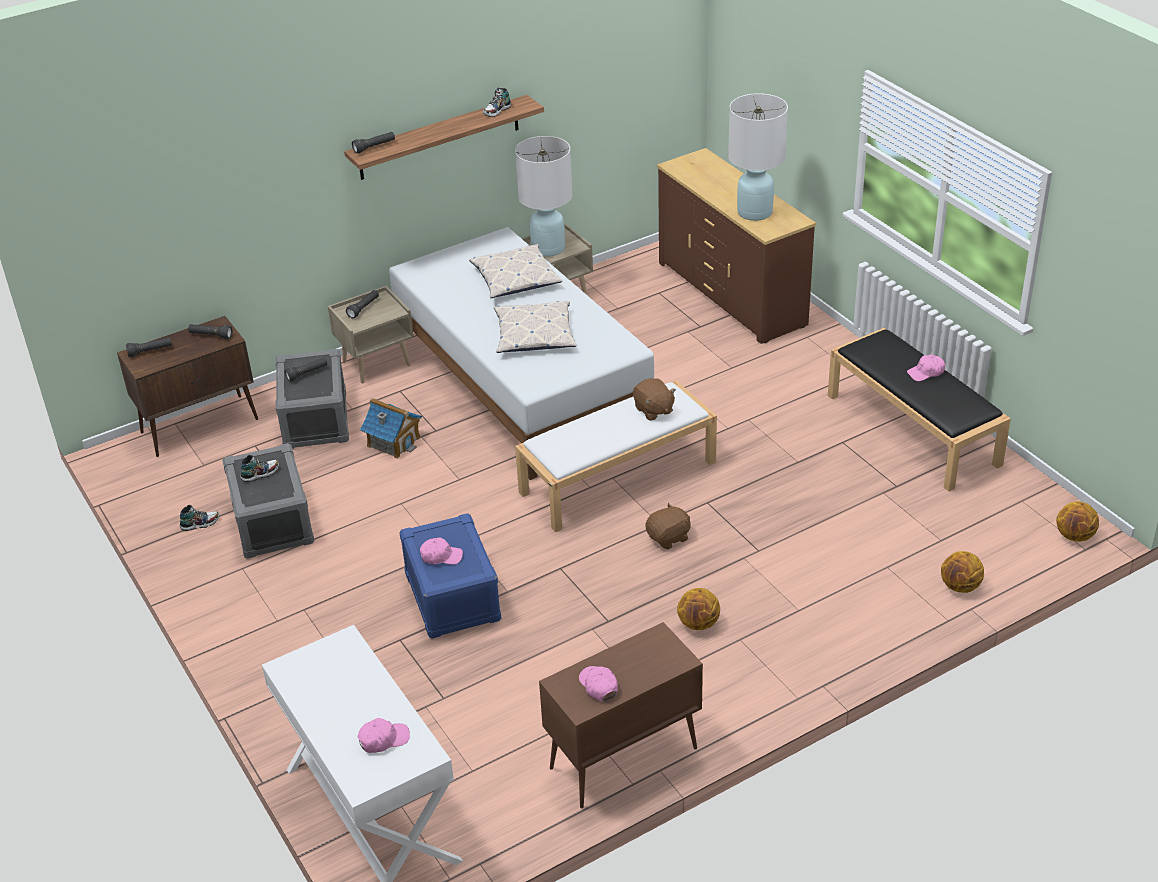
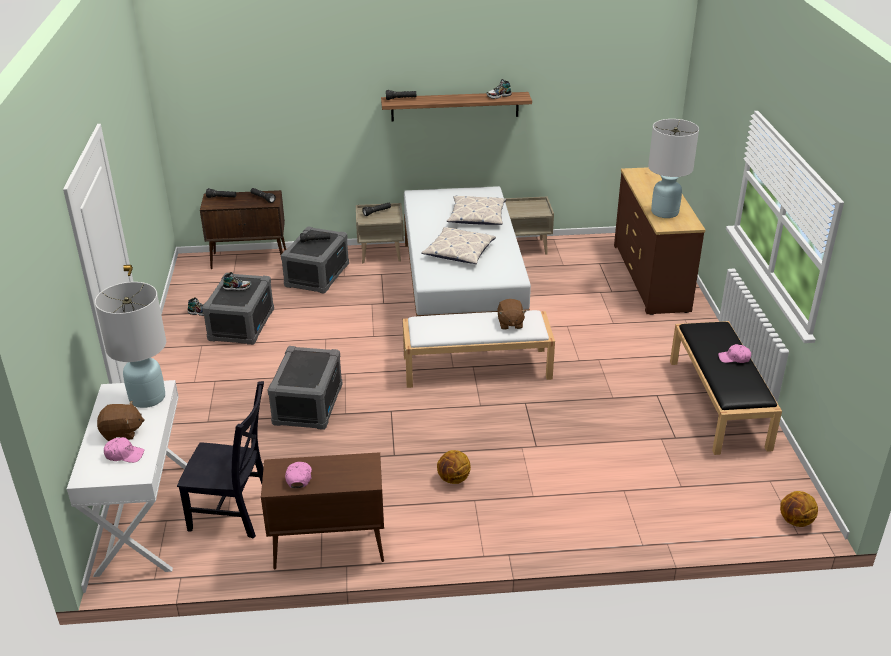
camera: 25 degrees right, 5 degrees down
toy house [360,398,422,459] -> none
blue storage box [399,513,501,639] -> grey storage box [267,346,343,430]
pink cap [420,537,463,565] -> none
white table lamp [515,136,573,257] -> white table lamp moved to [95,282,166,408]
brown plush toy [645,503,691,549] -> brown plush toy moved to [97,401,145,441]
basketball [941,551,984,593] -> none
none -> black chair [177,381,264,539]

